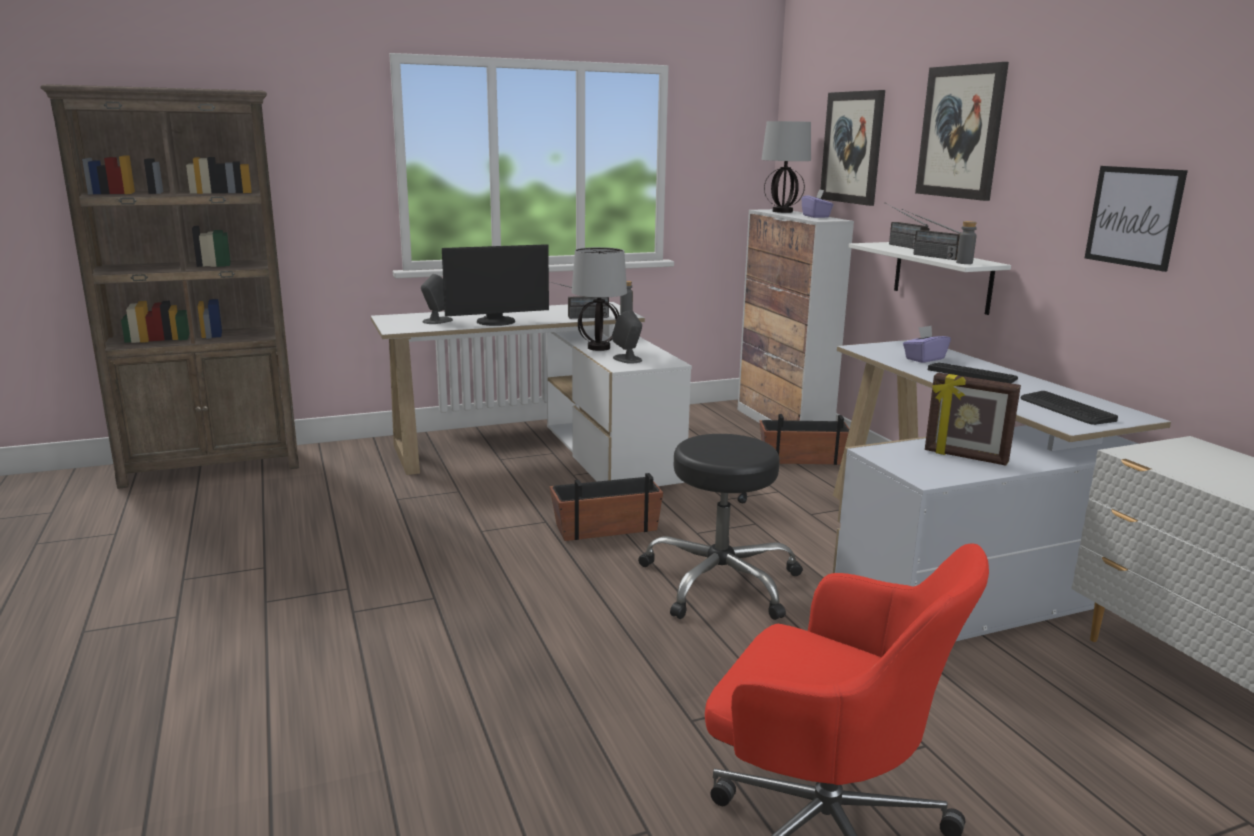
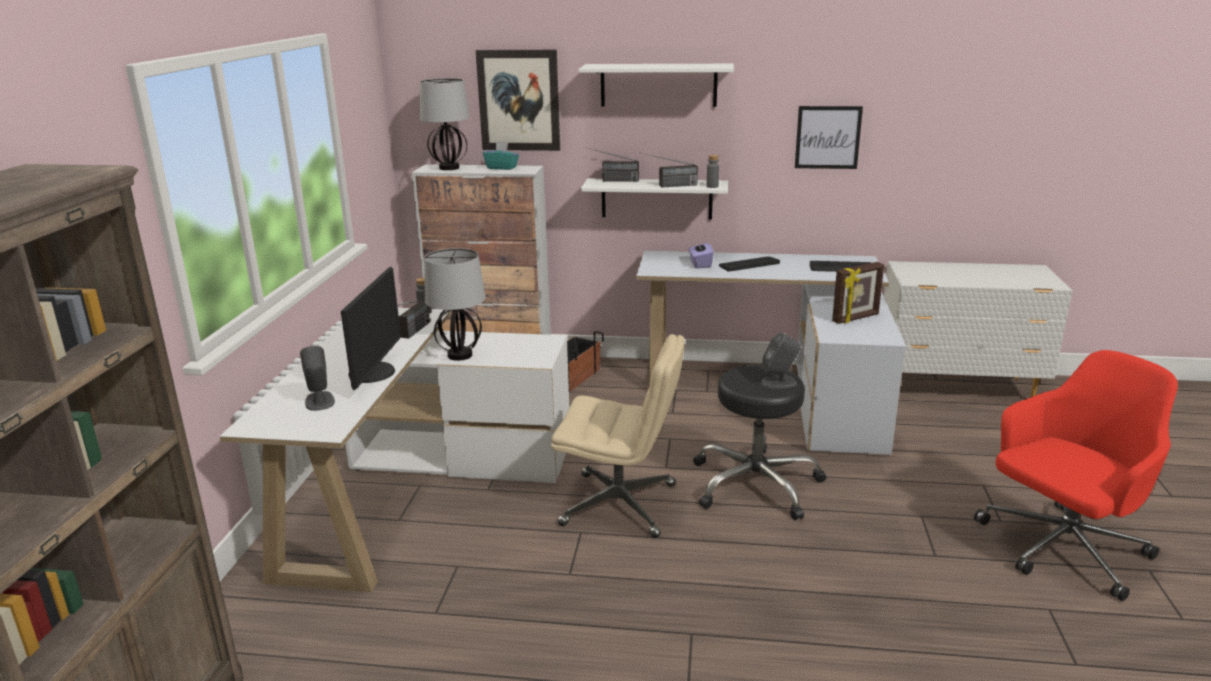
camera: 60 degrees left, 5 degrees up
planter [550,473,663,541] -> beige office chair [551,334,685,538]
grey speaker [612,310,642,364] -> grey speaker moved to [761,332,801,389]
purple tissue box [801,189,834,218] -> turquoise tissue box [483,142,519,170]
picture [915,62,1009,201] -> white shelf [578,64,734,107]

